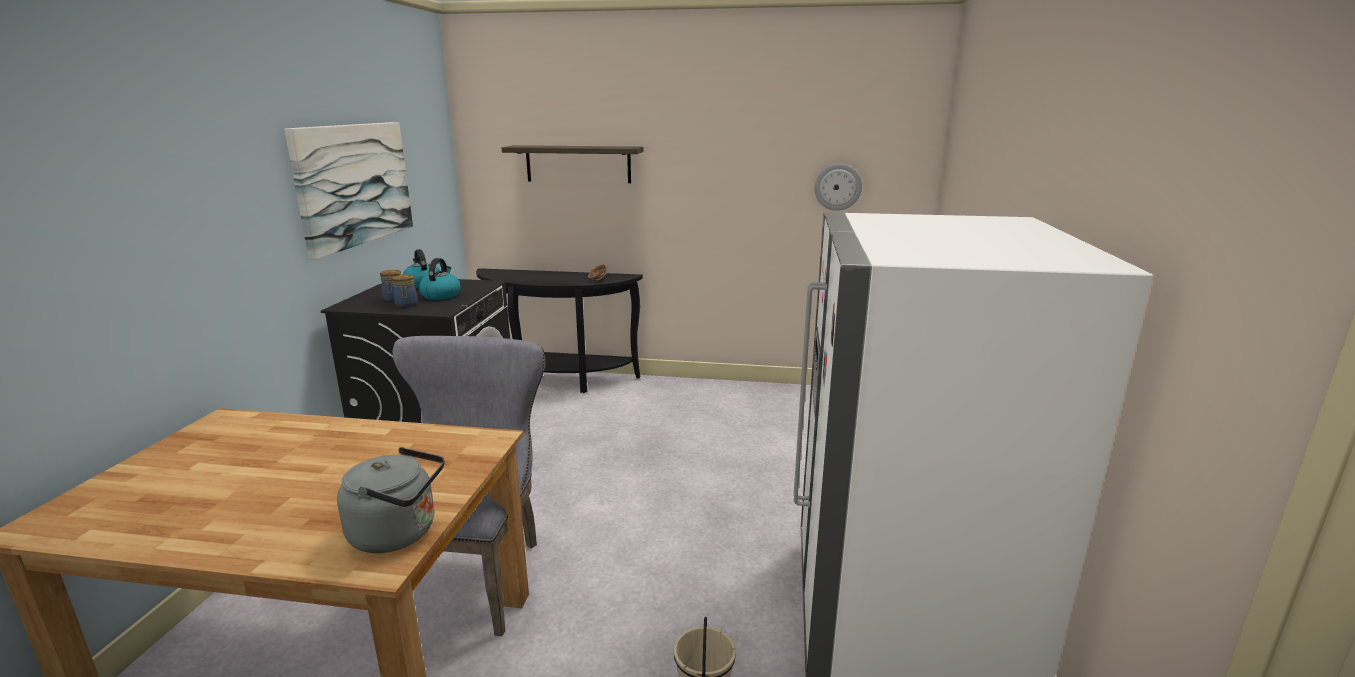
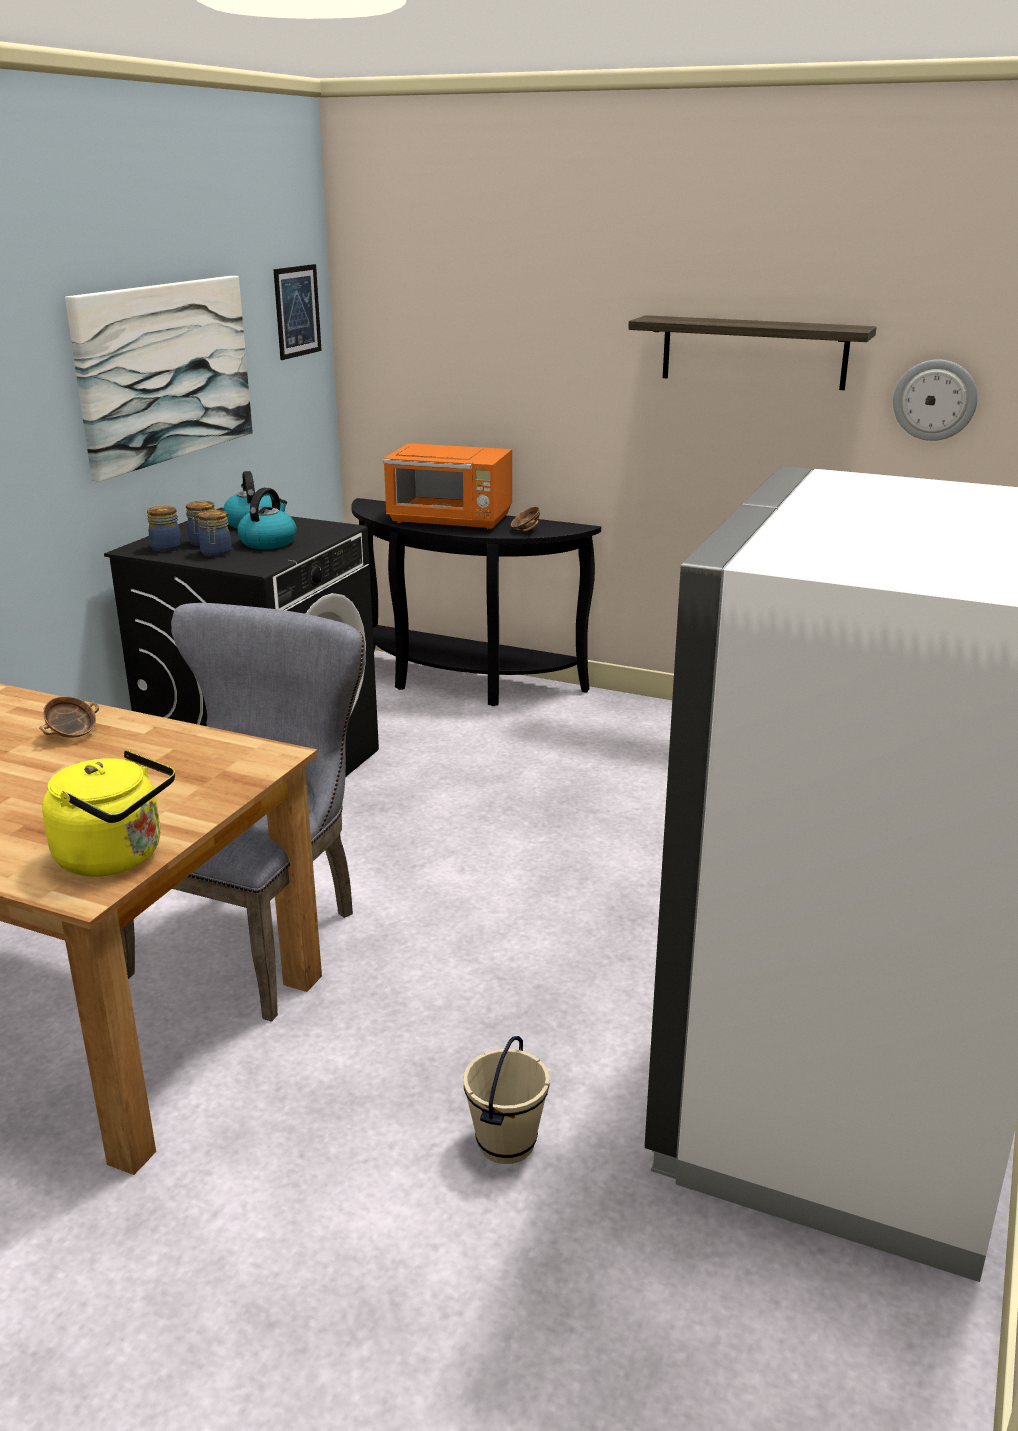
camera: 15 degrees right, 5 degrees up
grey kettle [337,447,445,553] -> yellow kettle [42,750,175,877]
shelf [502,145,644,183] -> shelf moved to [628,315,877,390]
none -> bowl [39,696,99,738]
none -> jar [147,506,181,552]
none -> picture [273,264,322,360]
none -> orange microwave [383,443,512,530]

